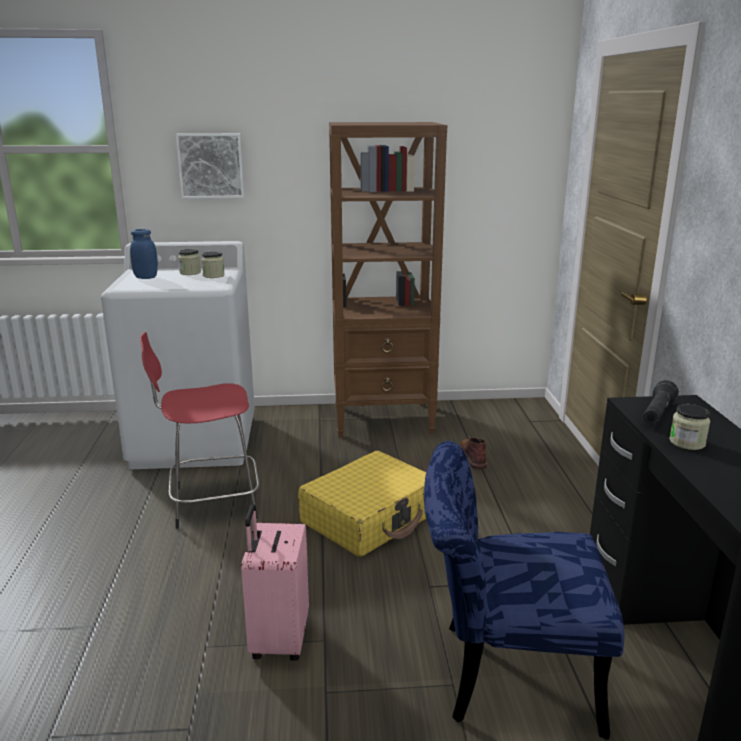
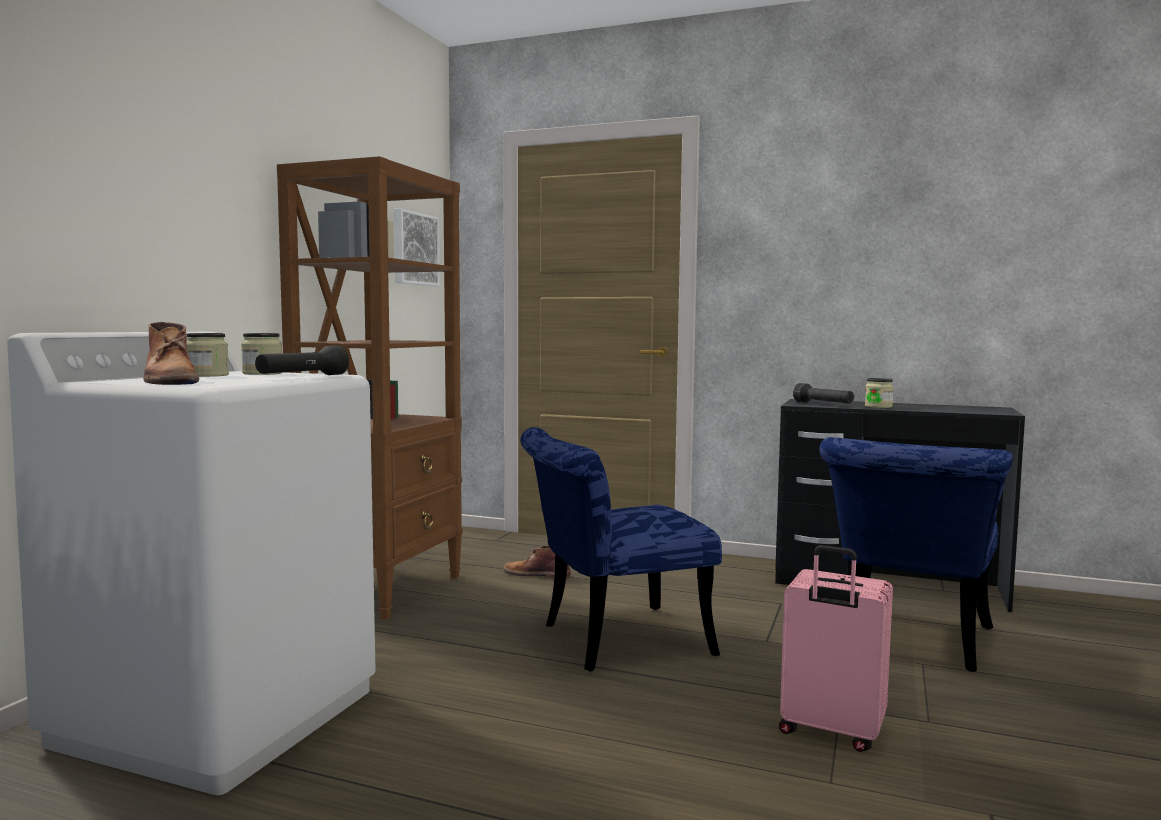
camera: 65 degrees left, 15 degrees down
blue jar [130,229,158,279] -> brown boot [143,322,199,385]
red stool [140,332,259,529] -> none
picture [176,133,244,199] -> picture moved to [394,209,440,286]
yellow suitcase [298,451,426,557] -> blue chair [520,427,722,672]
none -> black flashlight [255,346,349,375]

